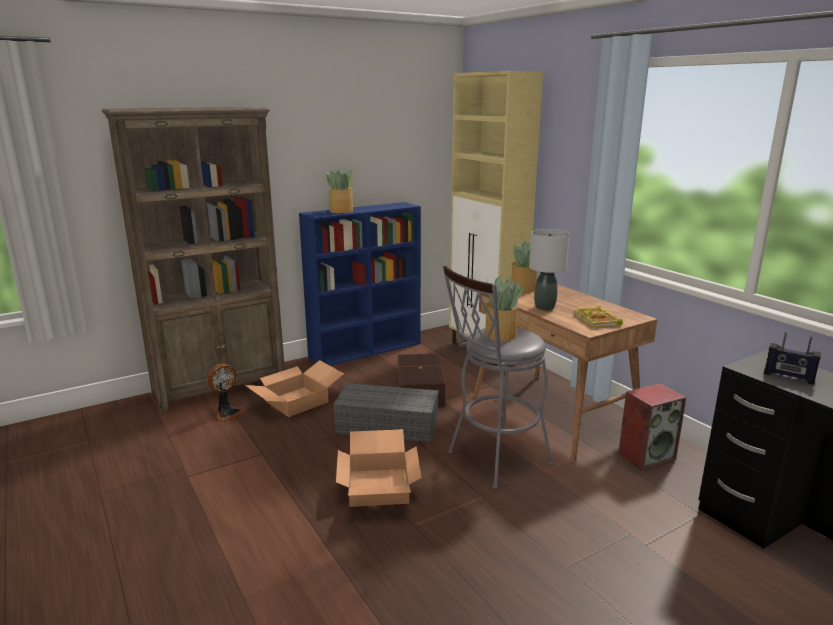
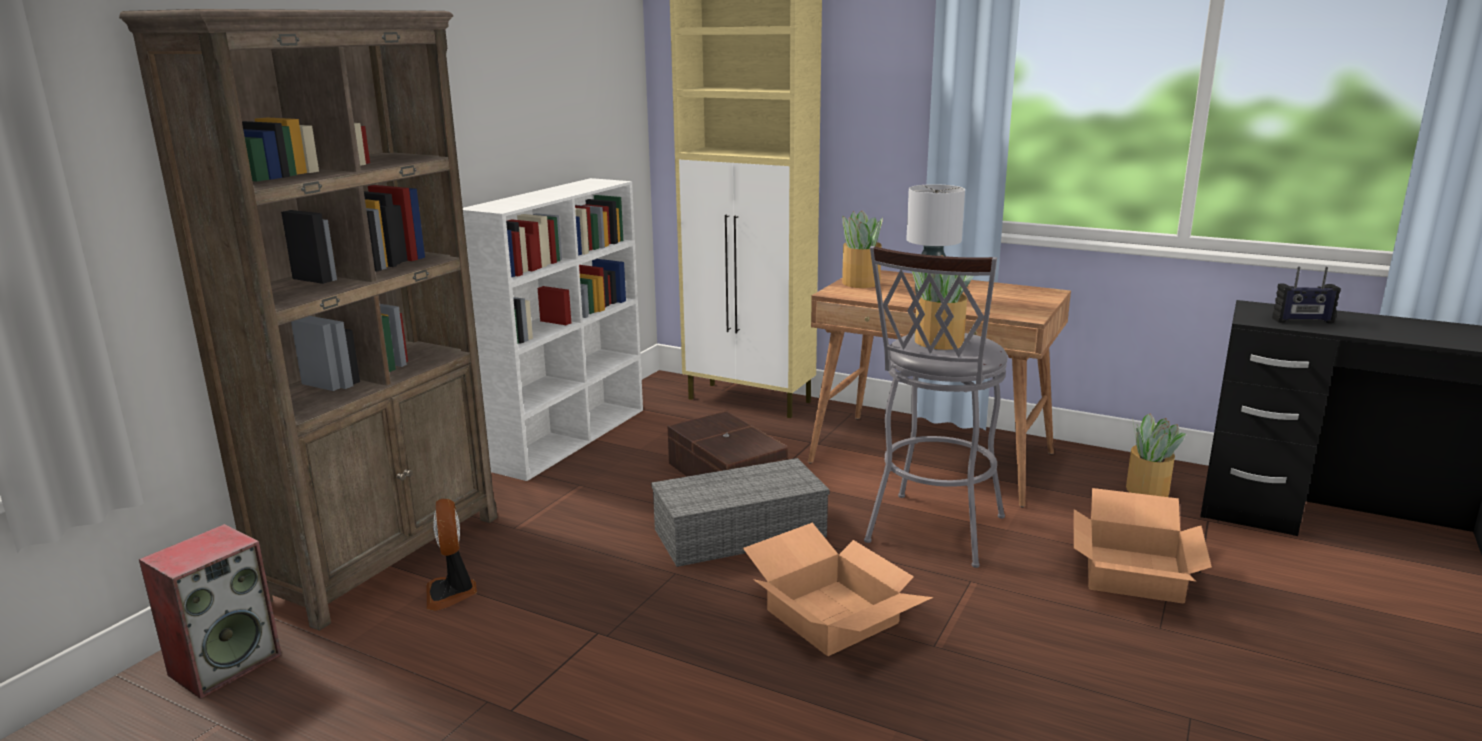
camera: 30 degrees left, 0 degrees up
fan [207,364,245,423] -> fan turned 150 degrees clockwise [427,499,477,611]
cardboard box [245,360,344,417] -> cardboard box moved to [1074,488,1212,604]
blue bookcase [299,202,421,366] -> white bookcase [463,178,643,481]
potted plant [326,169,353,213] -> potted plant moved to [1126,413,1186,497]
book [573,306,623,327] -> none
speaker [618,383,686,471] -> speaker moved to [139,524,282,699]

